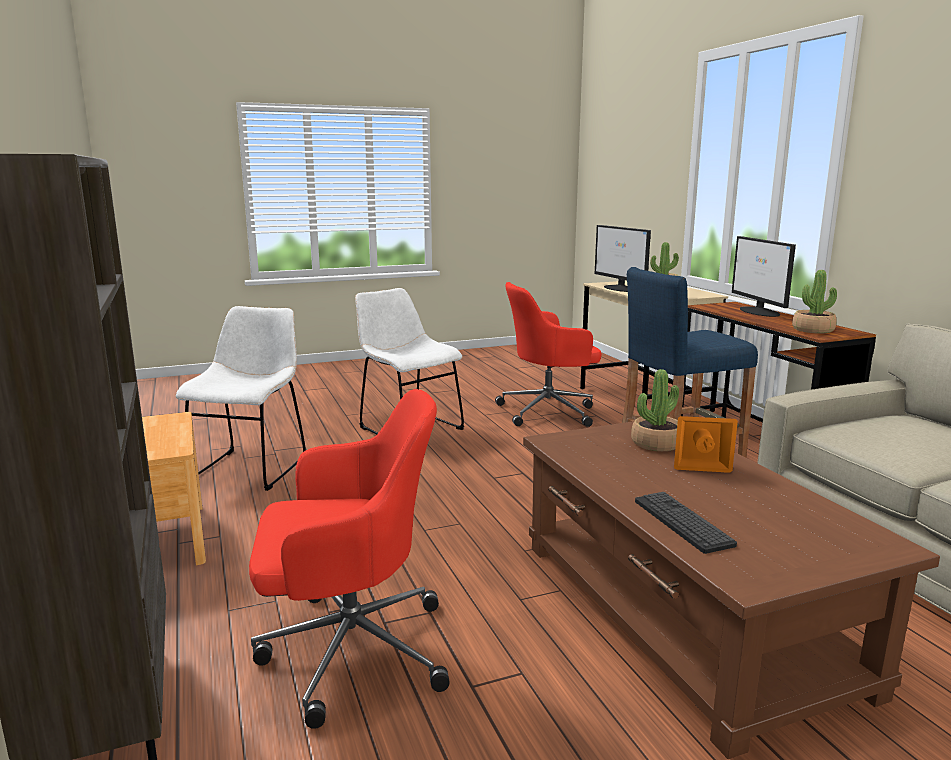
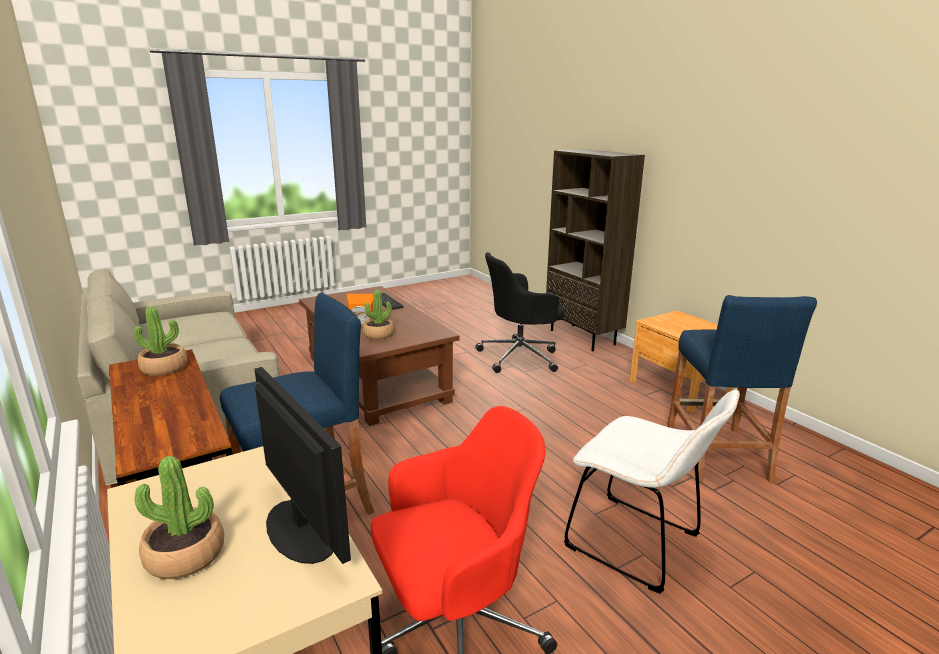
camera: 170 degrees right, 5 degrees up
white chair [176,306,306,491] -> blue stool [667,295,817,483]
red office chair [249,389,450,729] -> black office chair [475,252,565,373]
monitor [732,236,796,317] -> none

